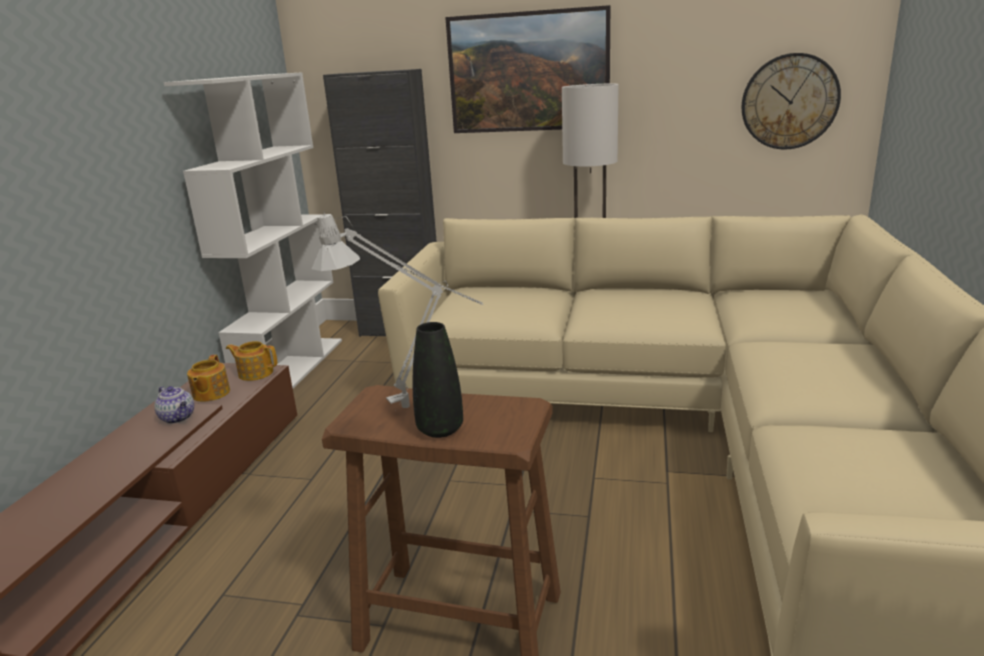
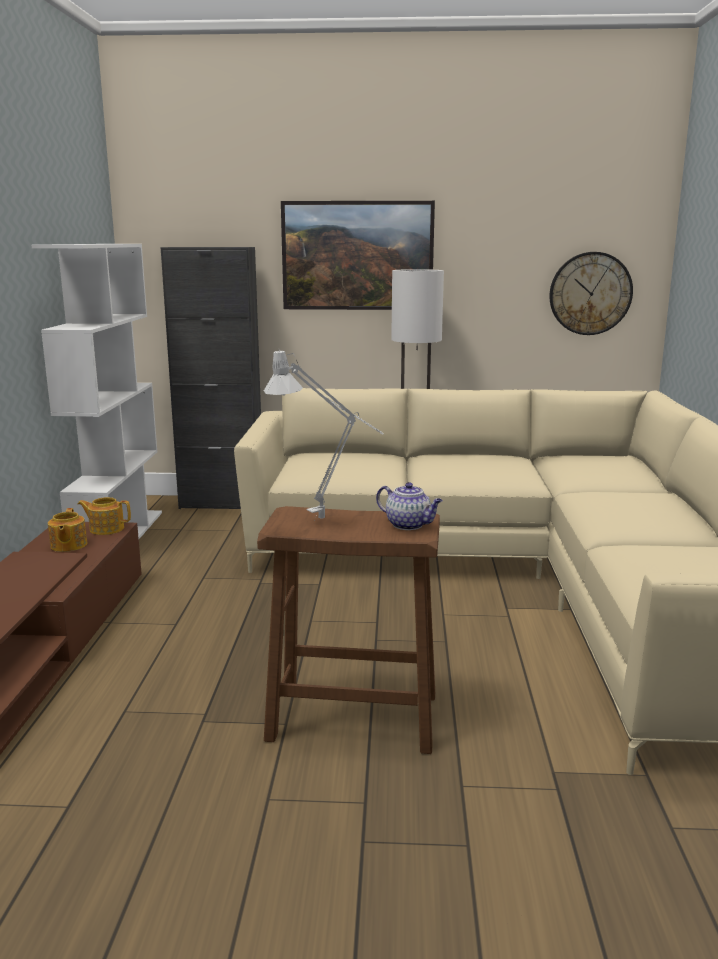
camera: 10 degrees left, 5 degrees down
teapot [154,386,194,424] -> teapot moved to [376,482,443,530]
black vase [413,322,463,438] -> none

